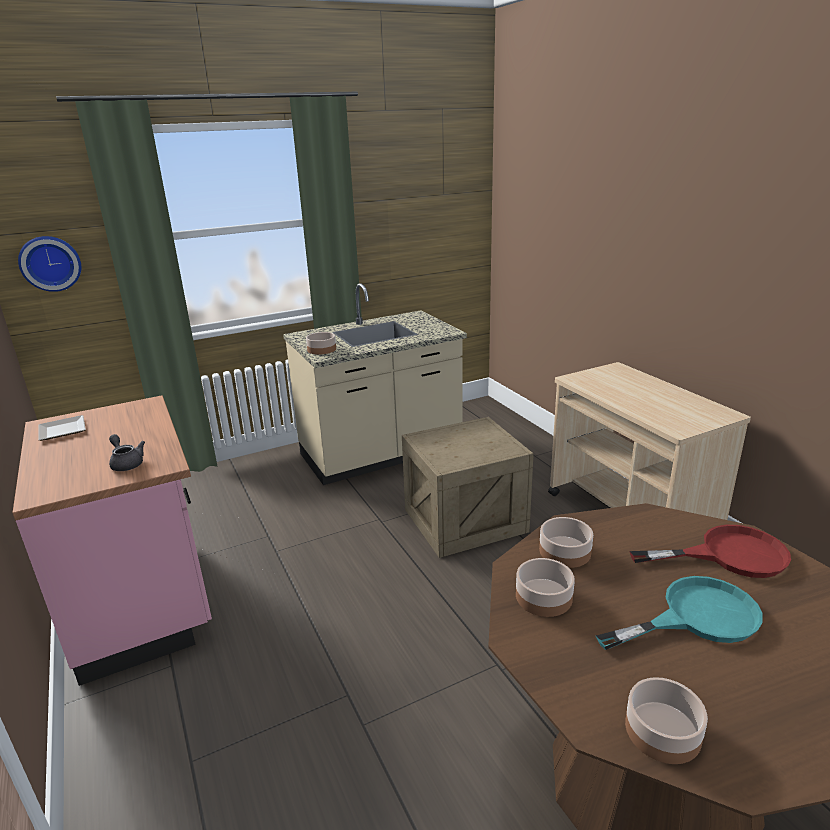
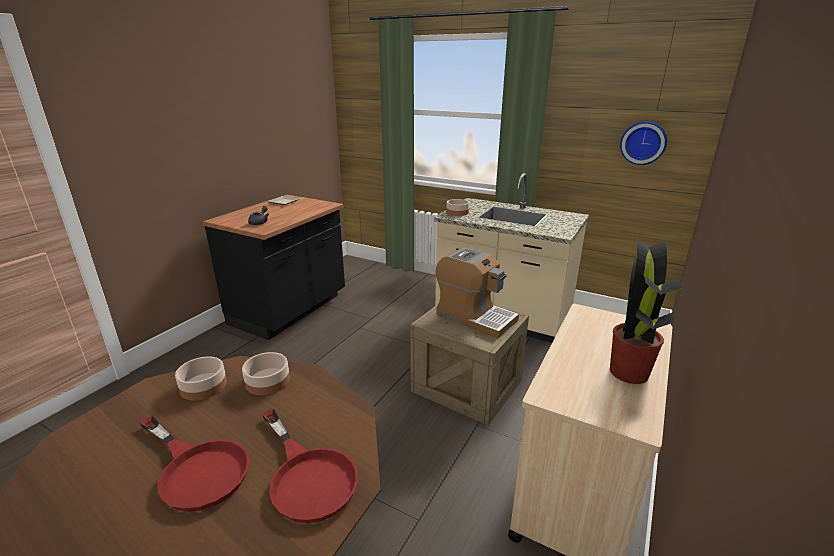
camera: 55 degrees right, 0 degrees up
pink counter [13,395,212,686] -> black counter [203,195,345,340]
wall clock [18,236,81,292] -> wall clock moved to [620,121,667,165]
turquoise frying pan [596,576,763,650] -> red frying pan [139,416,250,512]
bowl [625,677,708,764] -> none
none -> coffee machine [435,247,519,338]
none -> potted plant [610,238,682,384]

